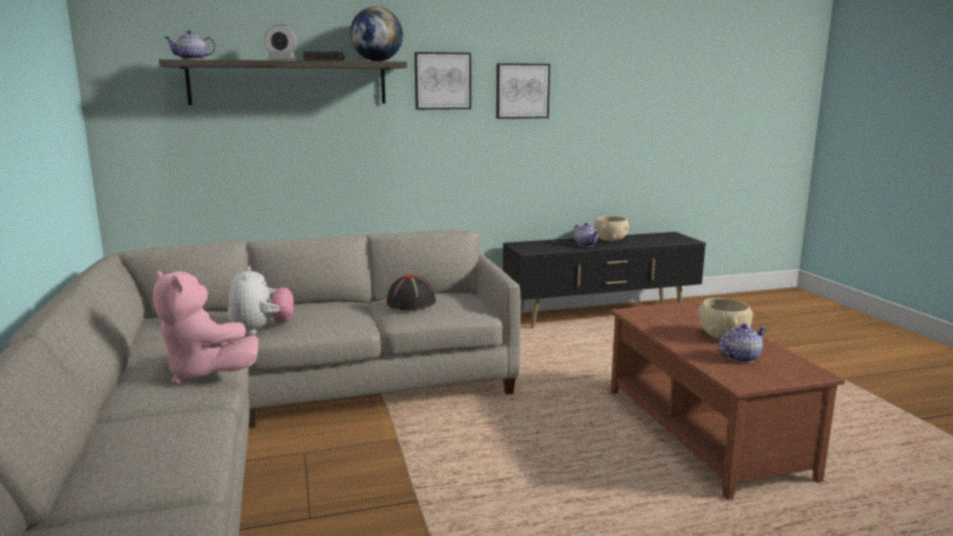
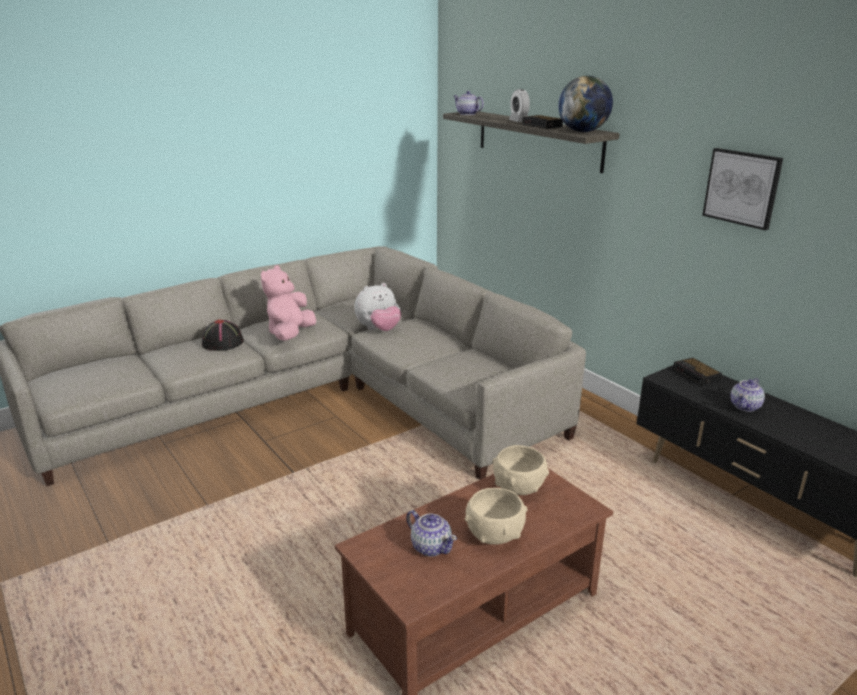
camera: 70 degrees right, 10 degrees up
black hat [387,274,436,310] -> black hat moved to [202,319,244,351]
picture [414,52,471,110] -> none
beige bowl [594,216,629,241] -> beige bowl moved to [492,445,549,495]
none -> alarm clock [673,358,722,386]

